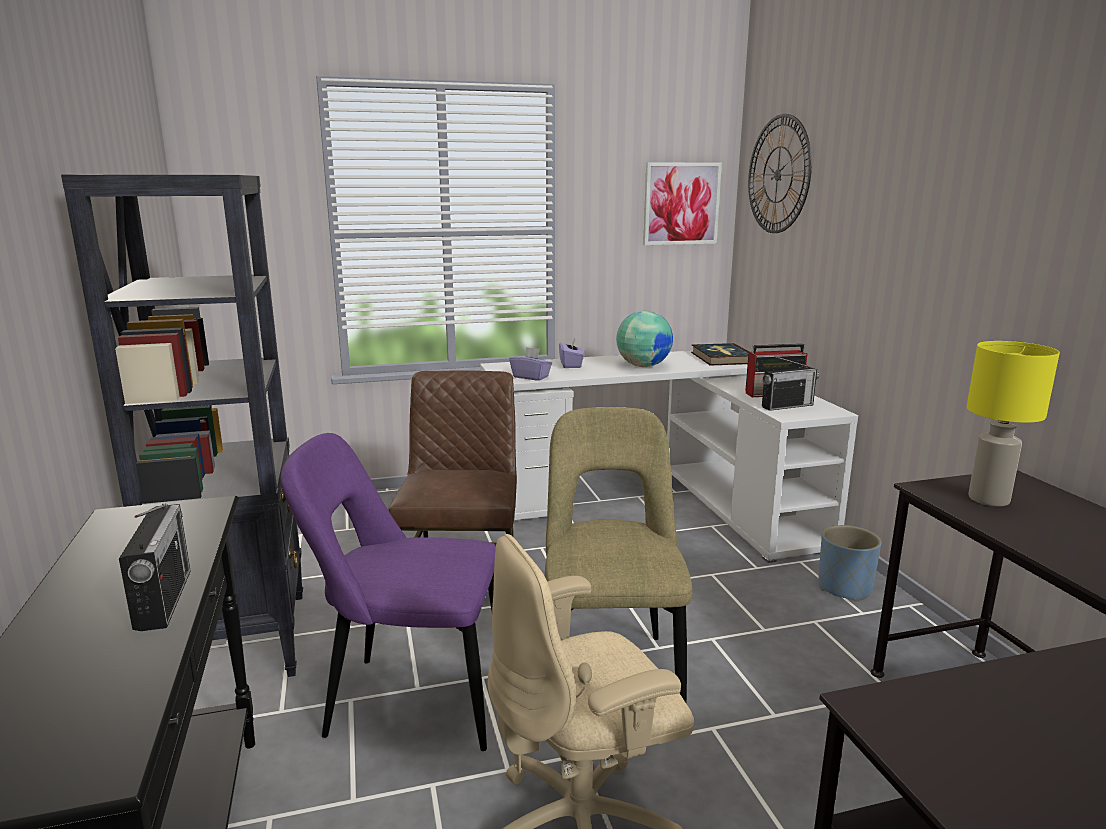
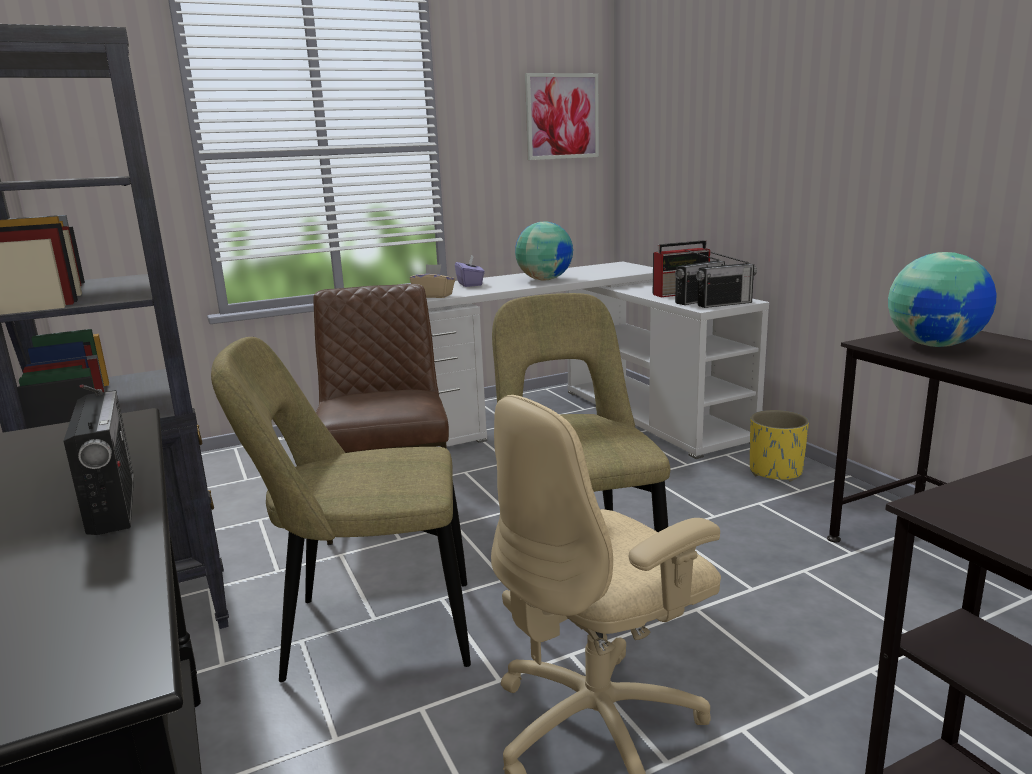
camera: 10 degrees left, 0 degrees up
purple chair [281,433,496,751] -> beige chair [211,337,471,682]
purple tissue box [509,347,552,381] -> beige tissue box [410,264,455,298]
book [691,343,749,366] -> none
wall clock [748,114,812,233] -> none
blue planter [818,525,881,601] -> yellow planter [750,410,809,481]
yellow table lamp [966,341,1060,507] -> globe [888,252,996,347]
none -> radio [696,251,757,308]

